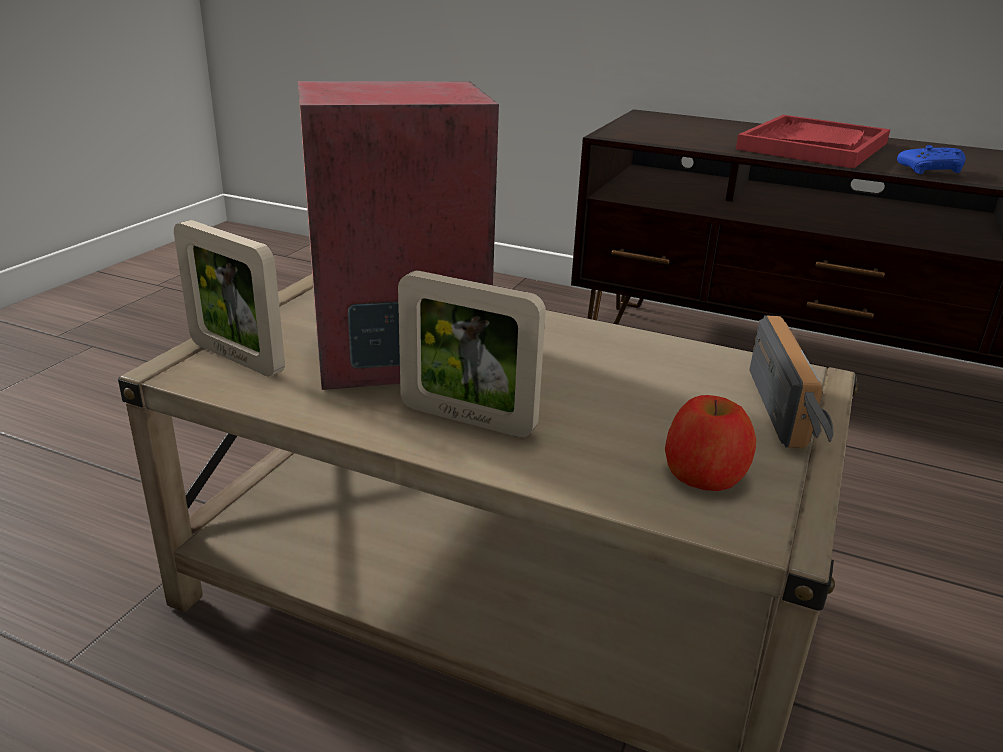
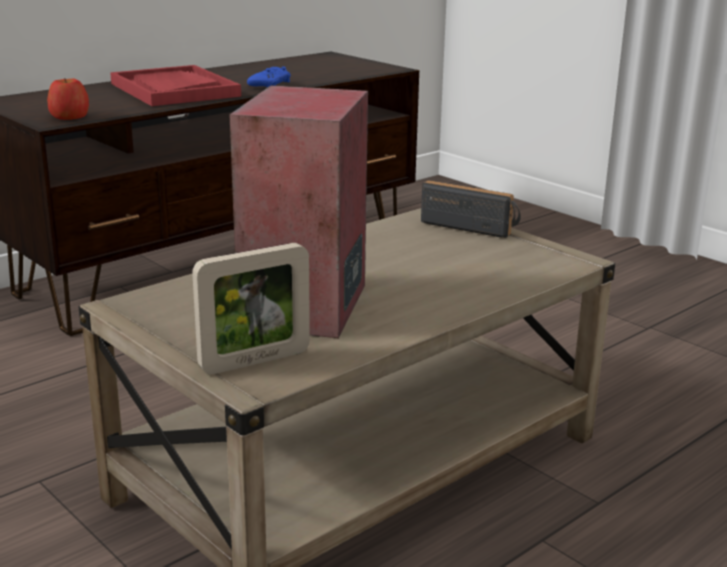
camera: 65 degrees left, 5 degrees down
picture frame [398,271,546,437] -> none
apple [665,395,756,491] -> apple moved to [47,78,89,120]

